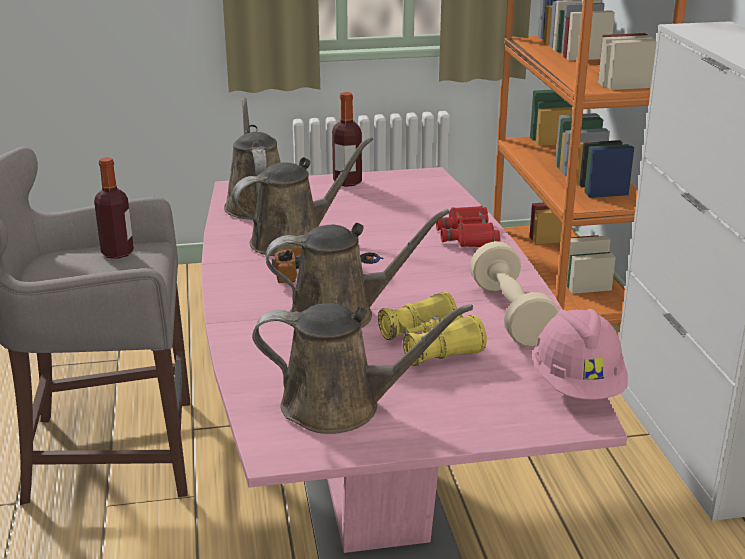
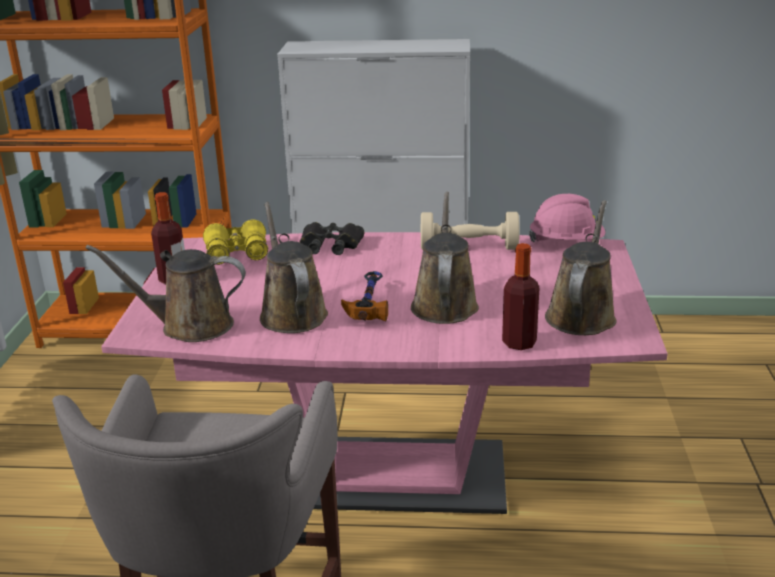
camera: 75 degrees left, 0 degrees up
bottle [94,157,134,259] -> bottle moved to [502,243,539,350]
yellow binoculars [378,292,487,366] -> yellow binoculars moved to [203,219,268,265]
red binoculars [436,206,500,247] -> black binoculars [300,222,364,255]

